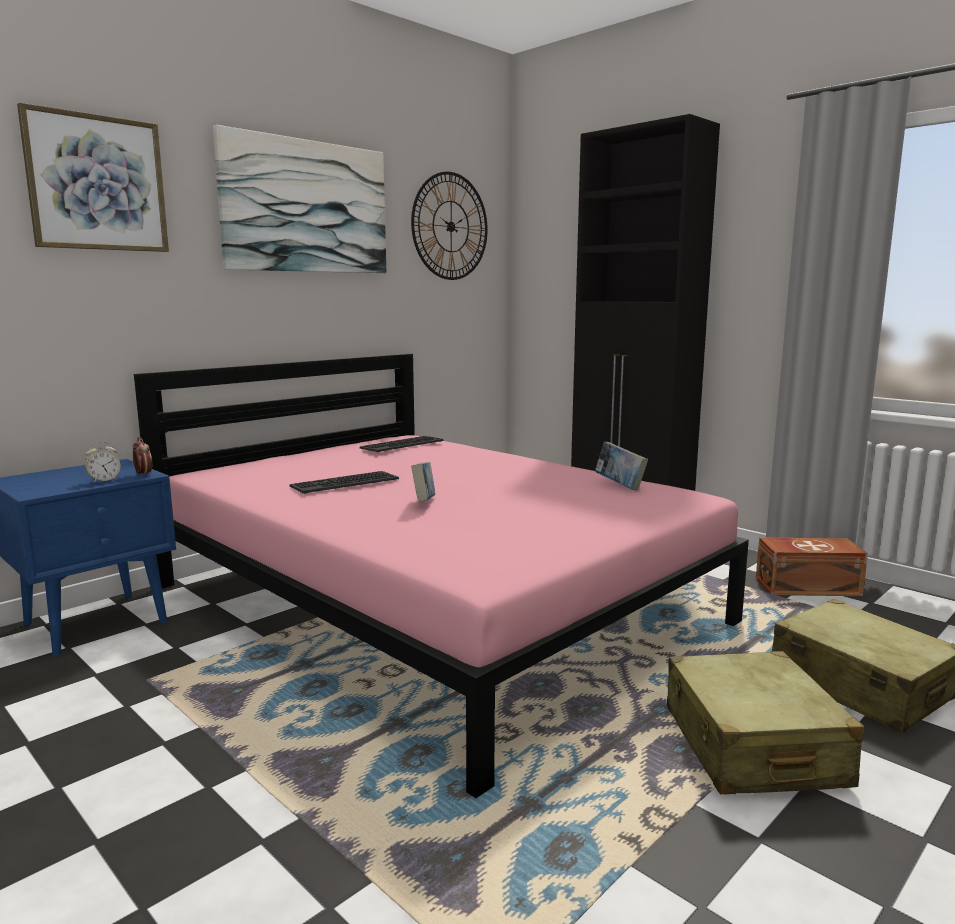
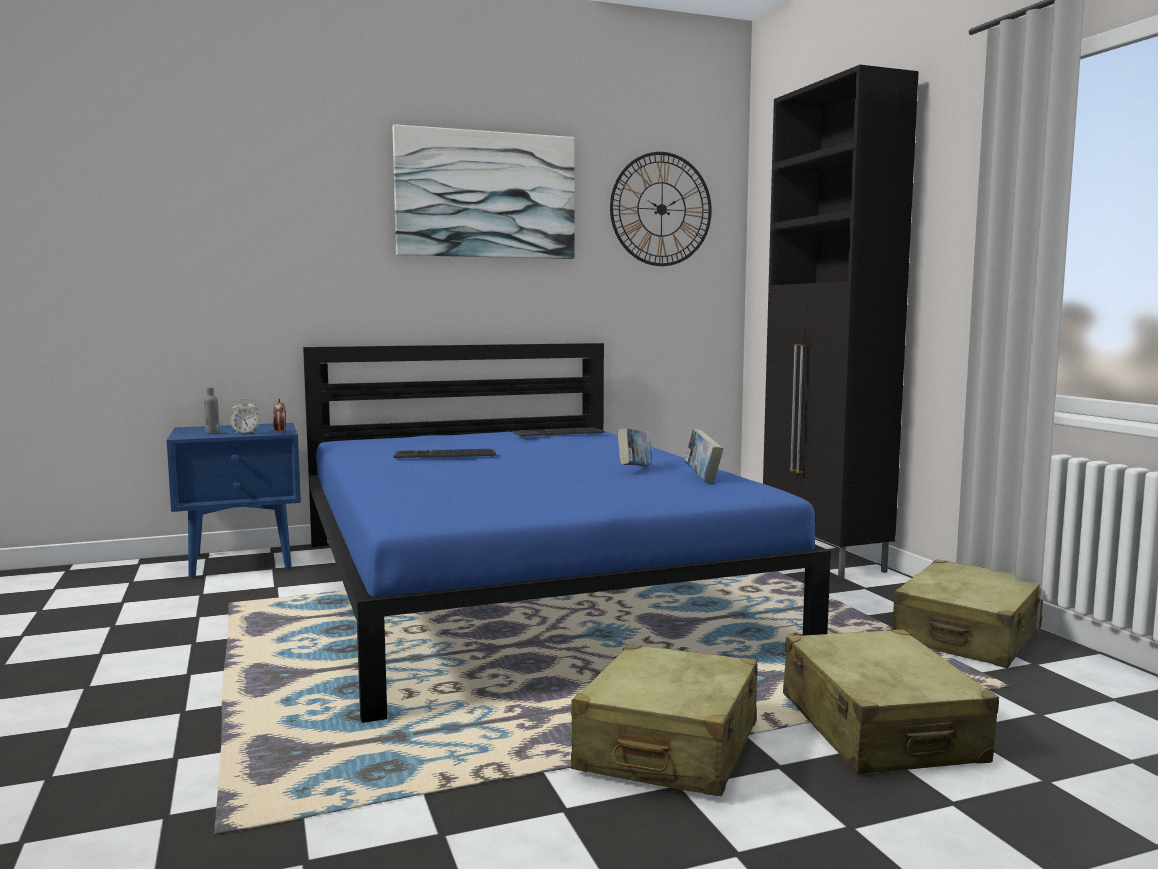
camera: 25 degrees right, 5 degrees down
picture [17,103,169,252] -> none
pink bed [134,354,749,798] -> blue bed [303,343,831,723]
book [411,462,435,502] -> book moved to [617,428,652,466]
brown storage box [756,538,868,596] -> beige suitcase [892,559,1043,668]
none -> grey bottle [204,387,220,434]

